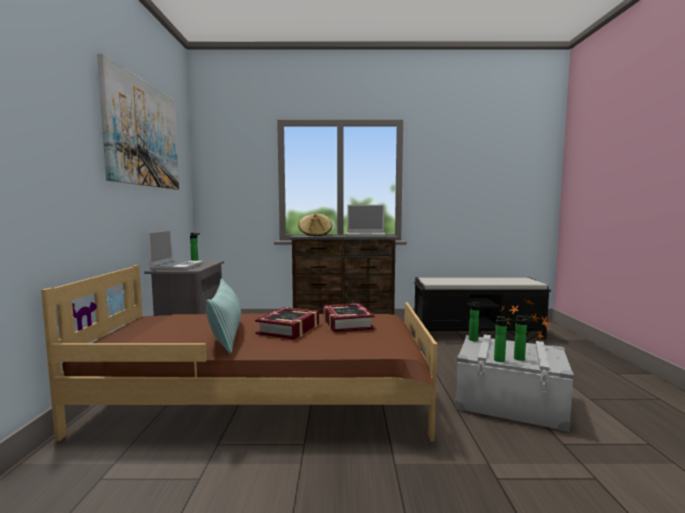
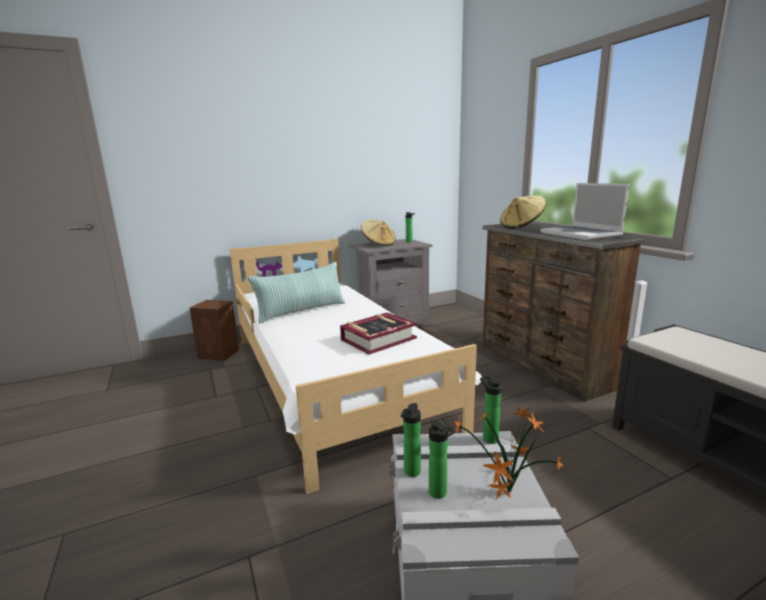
camera: 65 degrees right, 10 degrees up
brown bed [41,265,437,442] -> white bed [230,239,482,494]
picture [97,53,179,189] -> none
laptop [148,229,203,270] -> beige hat [361,219,396,246]
book [255,307,319,340] -> none
none -> brown speaker [189,300,239,361]

